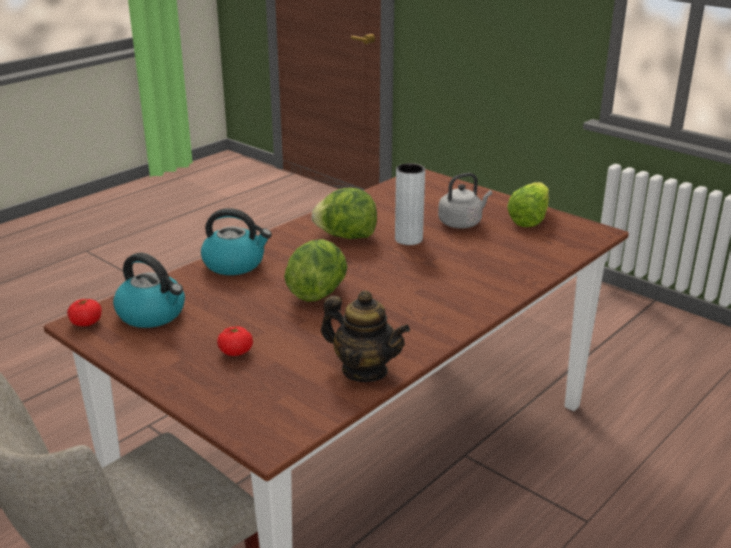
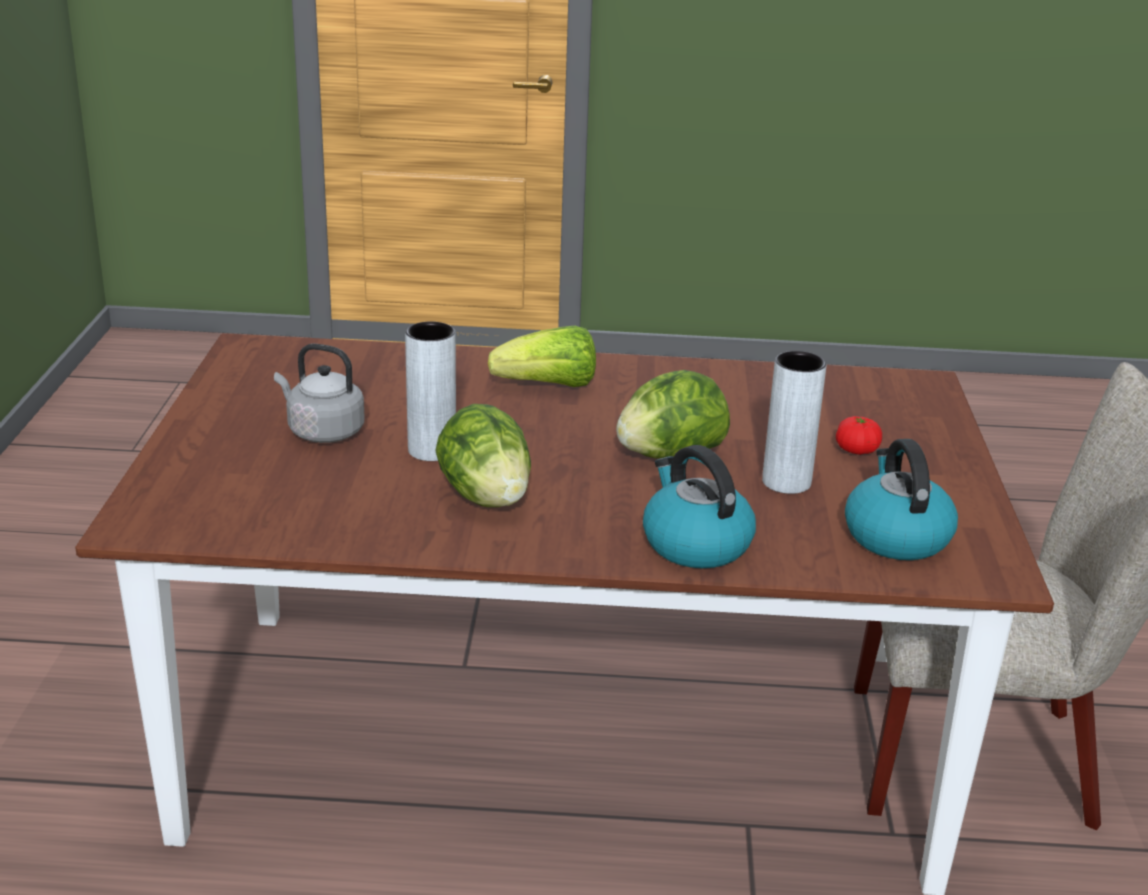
camera: 130 degrees left, 0 degrees up
tomato [67,299,102,326] -> none
teapot [321,290,410,382] -> none
lettuce [507,182,549,227] -> lettuce moved to [488,326,596,387]
none -> grey vase [762,351,827,494]

